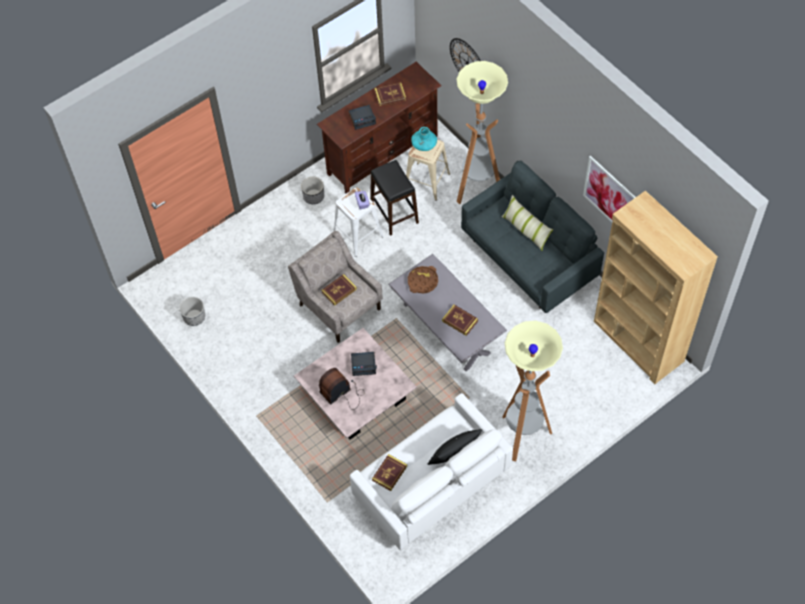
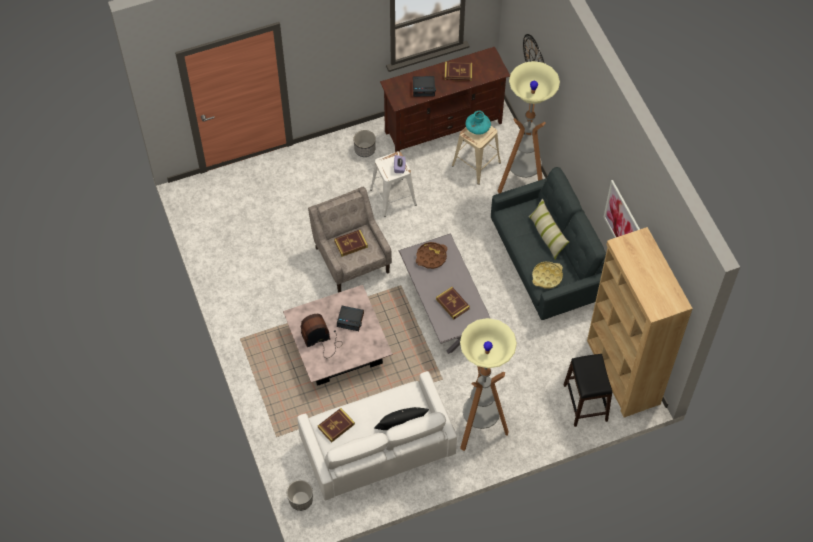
camera: 15 degrees right, 0 degrees up
planter [179,297,205,326] -> planter moved to [287,480,313,511]
black stool [370,160,419,236] -> black stool moved to [564,354,612,427]
none -> yellow tray [532,262,563,289]

